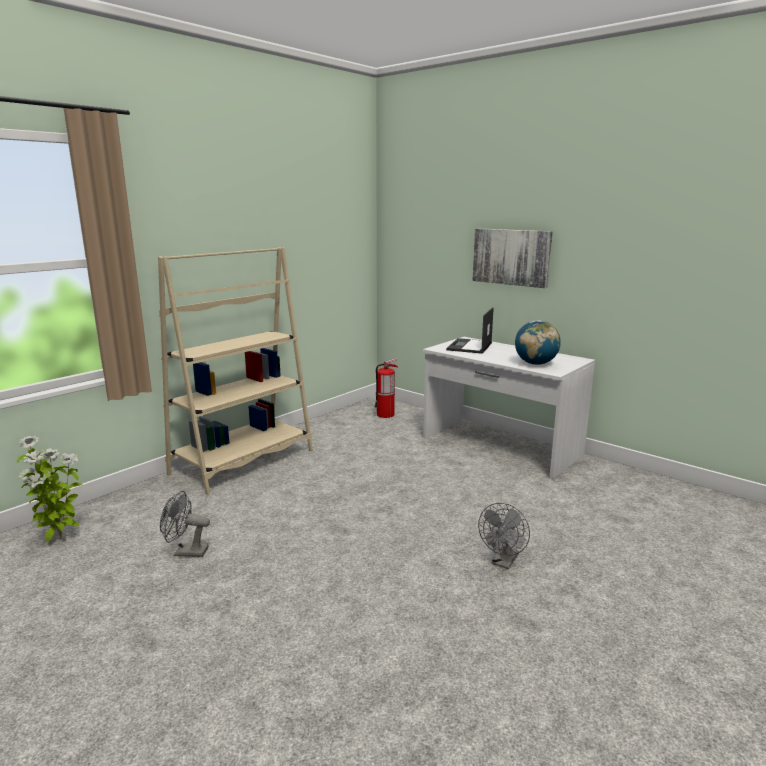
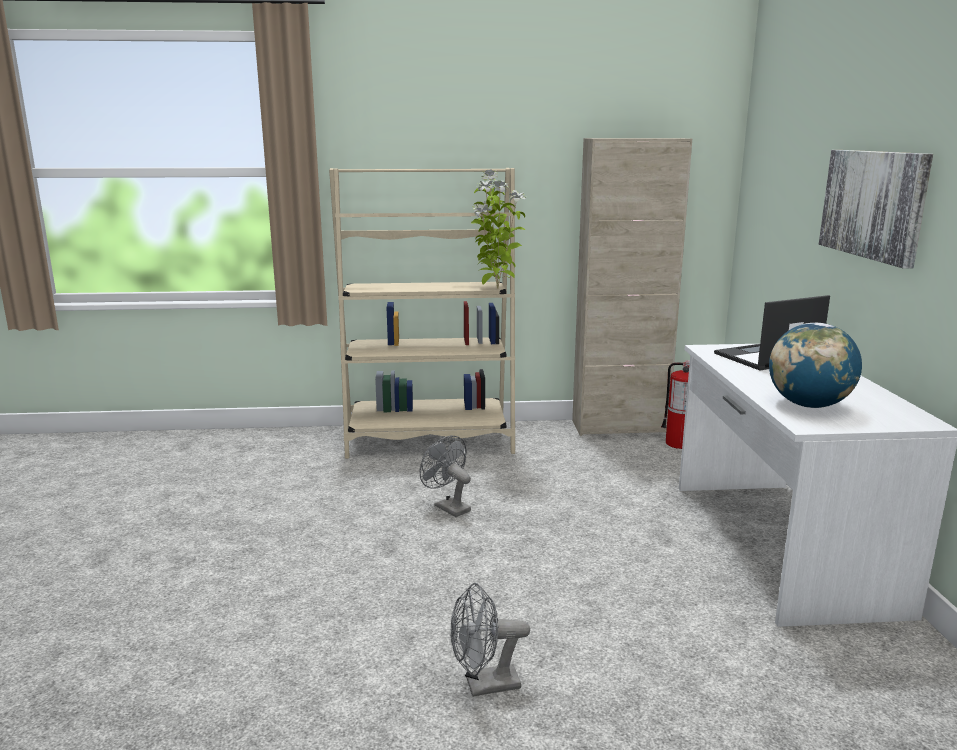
camera: 45 degrees right, 0 degrees up
potted plant [17,436,83,542] -> potted plant moved to [471,170,526,289]
grey fan [160,491,210,557] -> grey fan moved to [420,436,471,517]
none -> beige cabinet [572,138,692,436]

